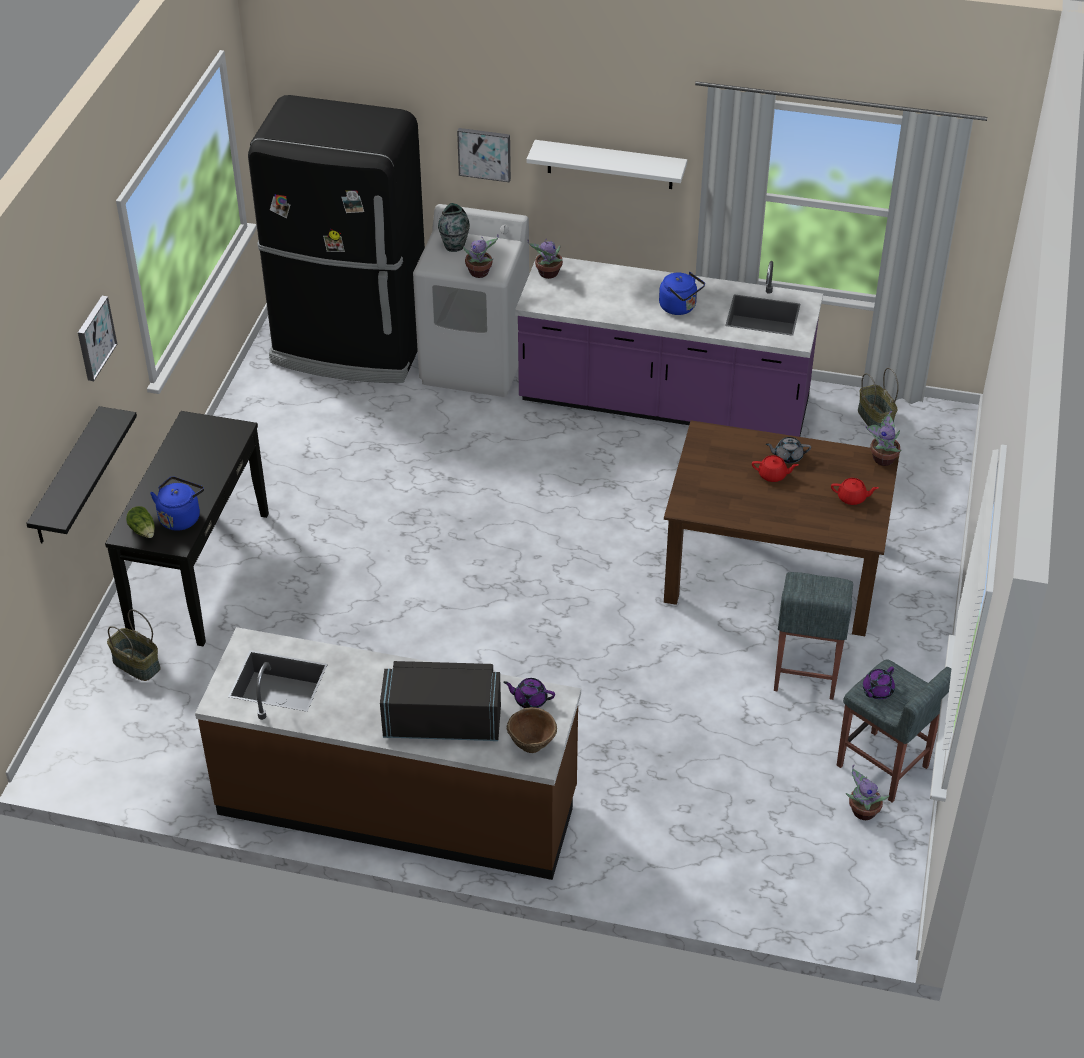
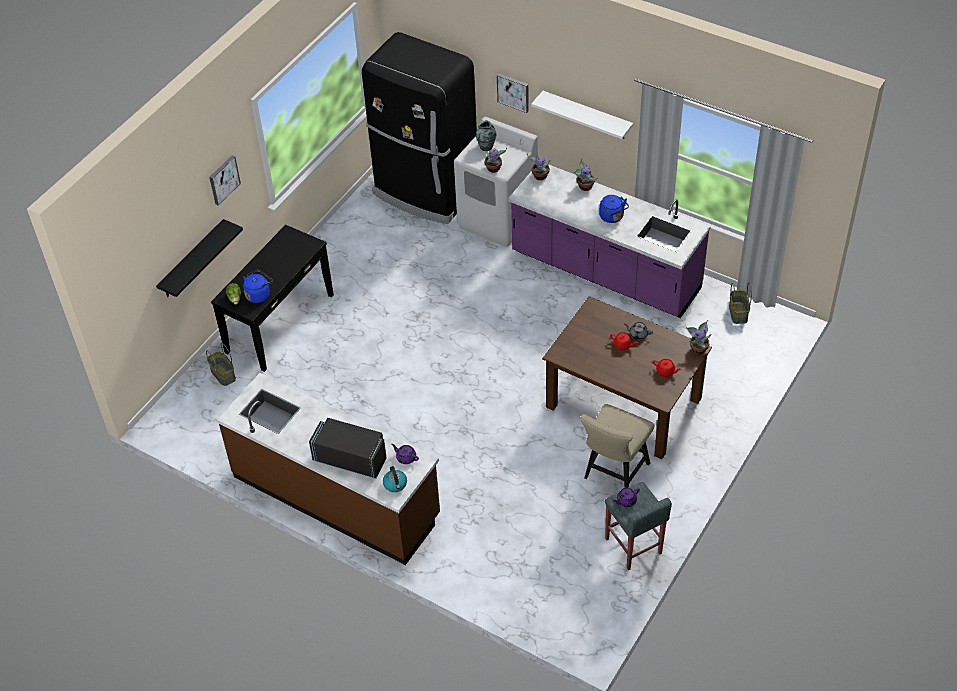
camera: 20 degrees right, 5 degrees up
brown bowl [507,707,557,753] -> kettle [383,466,407,492]
grey stool [774,572,853,700] -> beige chair [580,404,654,488]
potted plant [846,764,890,820] -> potted plant moved to [574,158,597,191]

